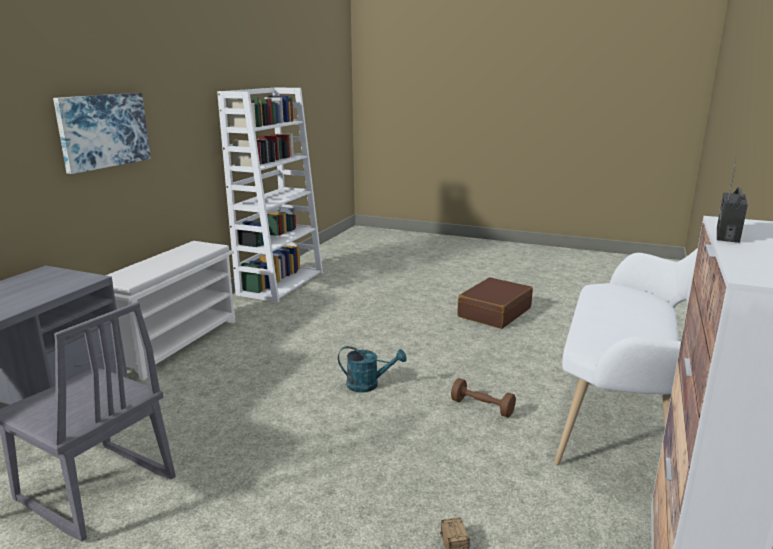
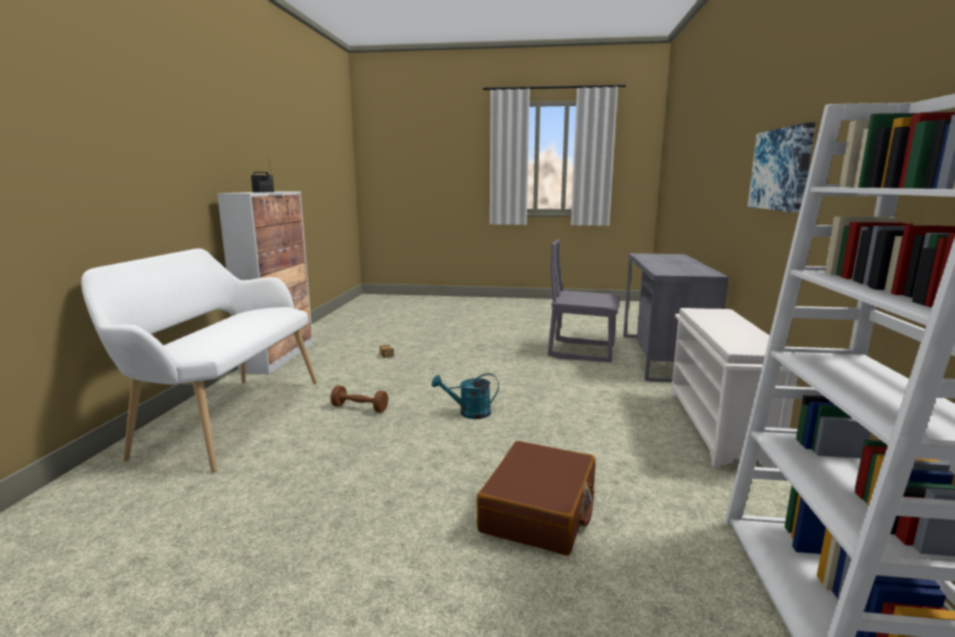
camera: 165 degrees right, 5 degrees down
brown suitcase [457,277,533,329] -> brown suitcase moved to [477,441,595,556]

